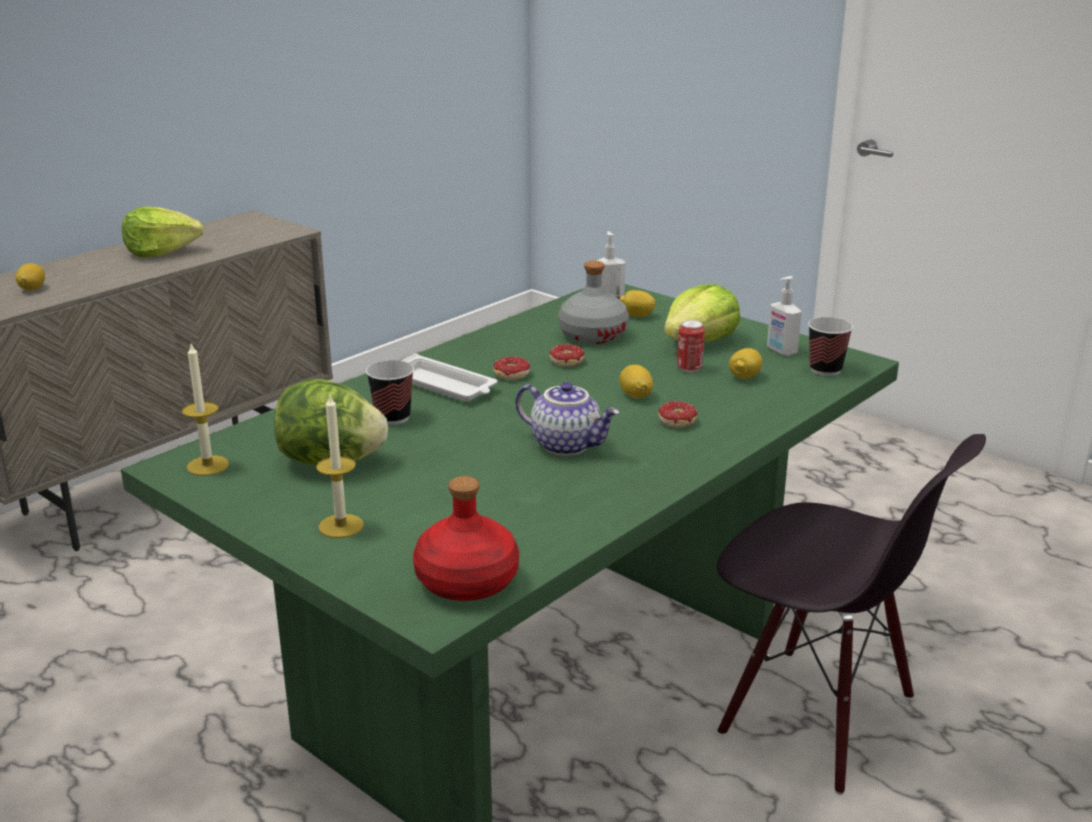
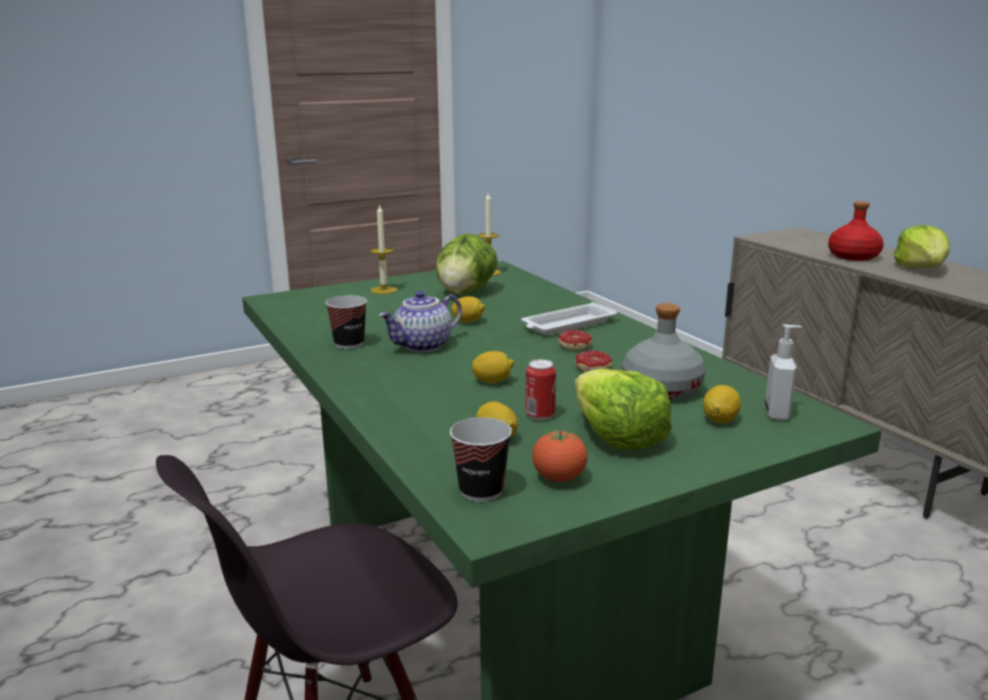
camera: 110 degrees right, 5 degrees down
lemon [15,263,45,291] -> lemon moved to [451,296,485,323]
cup [366,360,414,425] -> cup moved to [325,295,367,349]
red bottle [413,476,519,601] -> red bottle moved to [828,201,884,261]
donut [658,401,717,428] -> none
soap dispenser [767,276,802,356] -> tomato [532,430,588,482]

